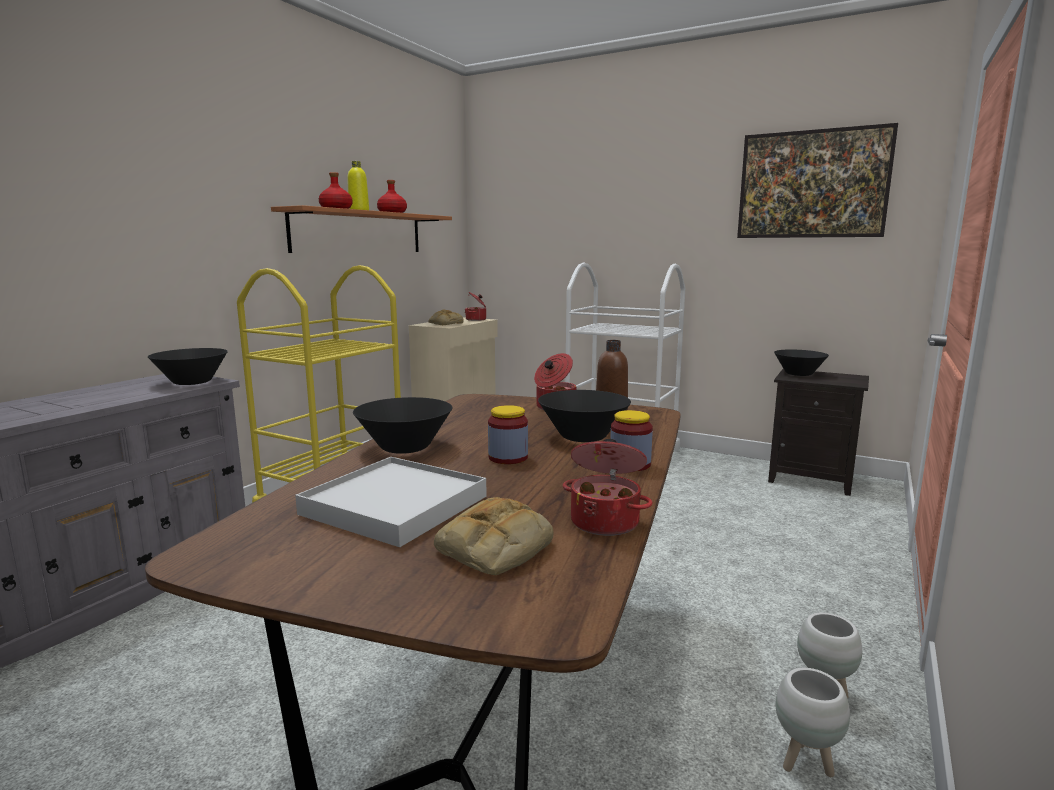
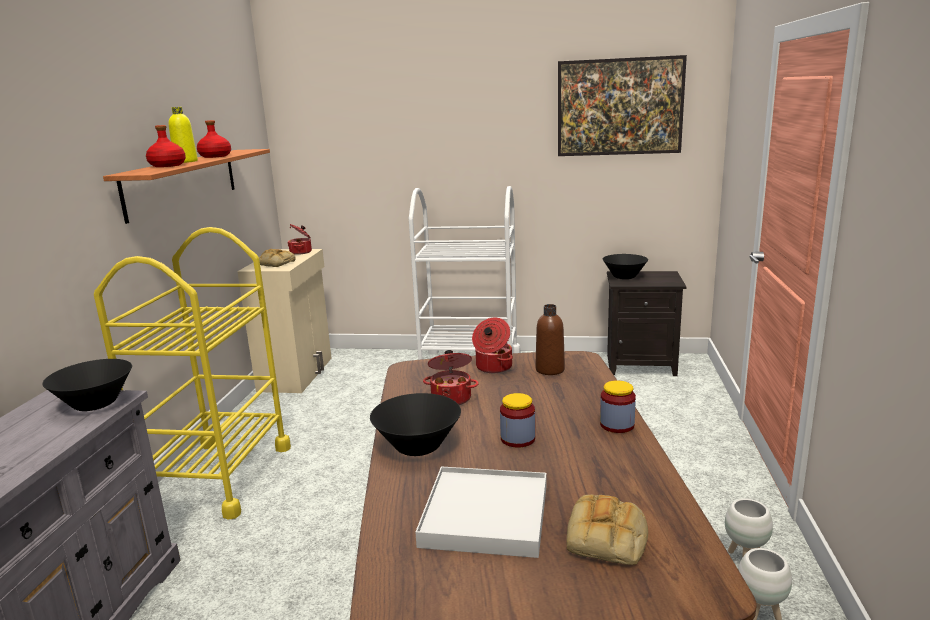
camera: 20 degrees left, 5 degrees up
black bowl [538,390,631,442] -> none
cooking pot [563,439,652,536] -> cooking pot moved to [423,350,479,405]

